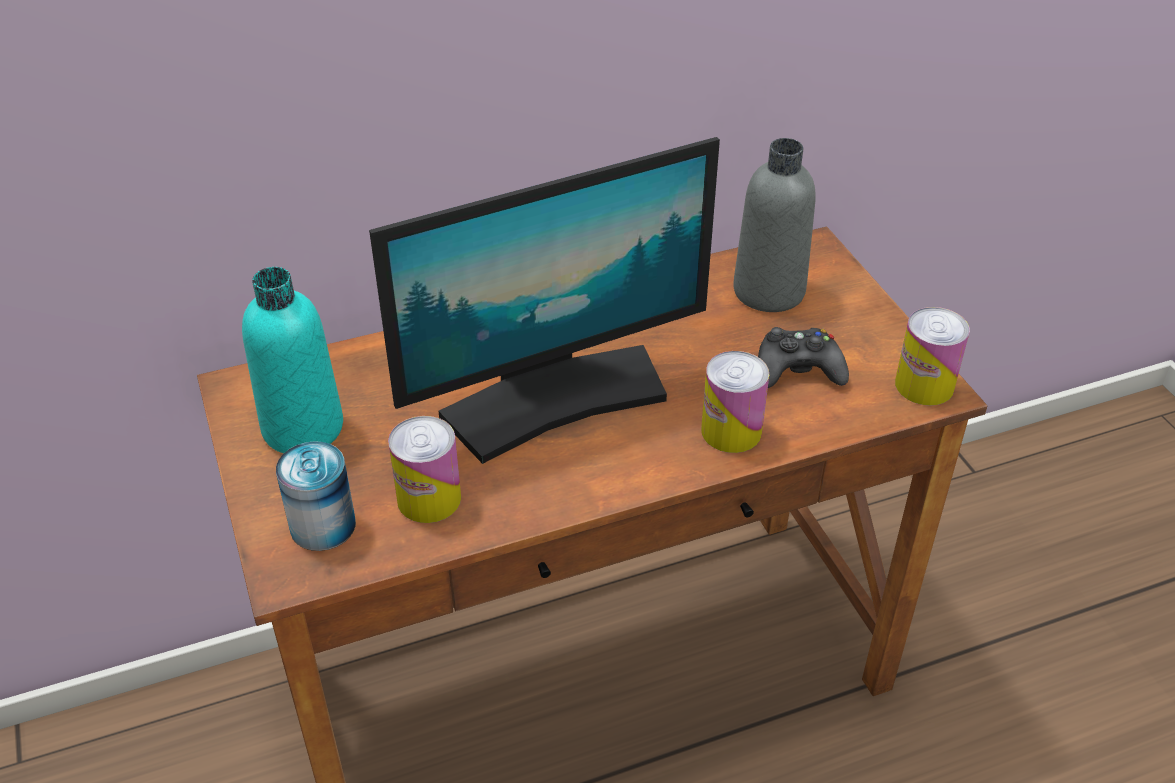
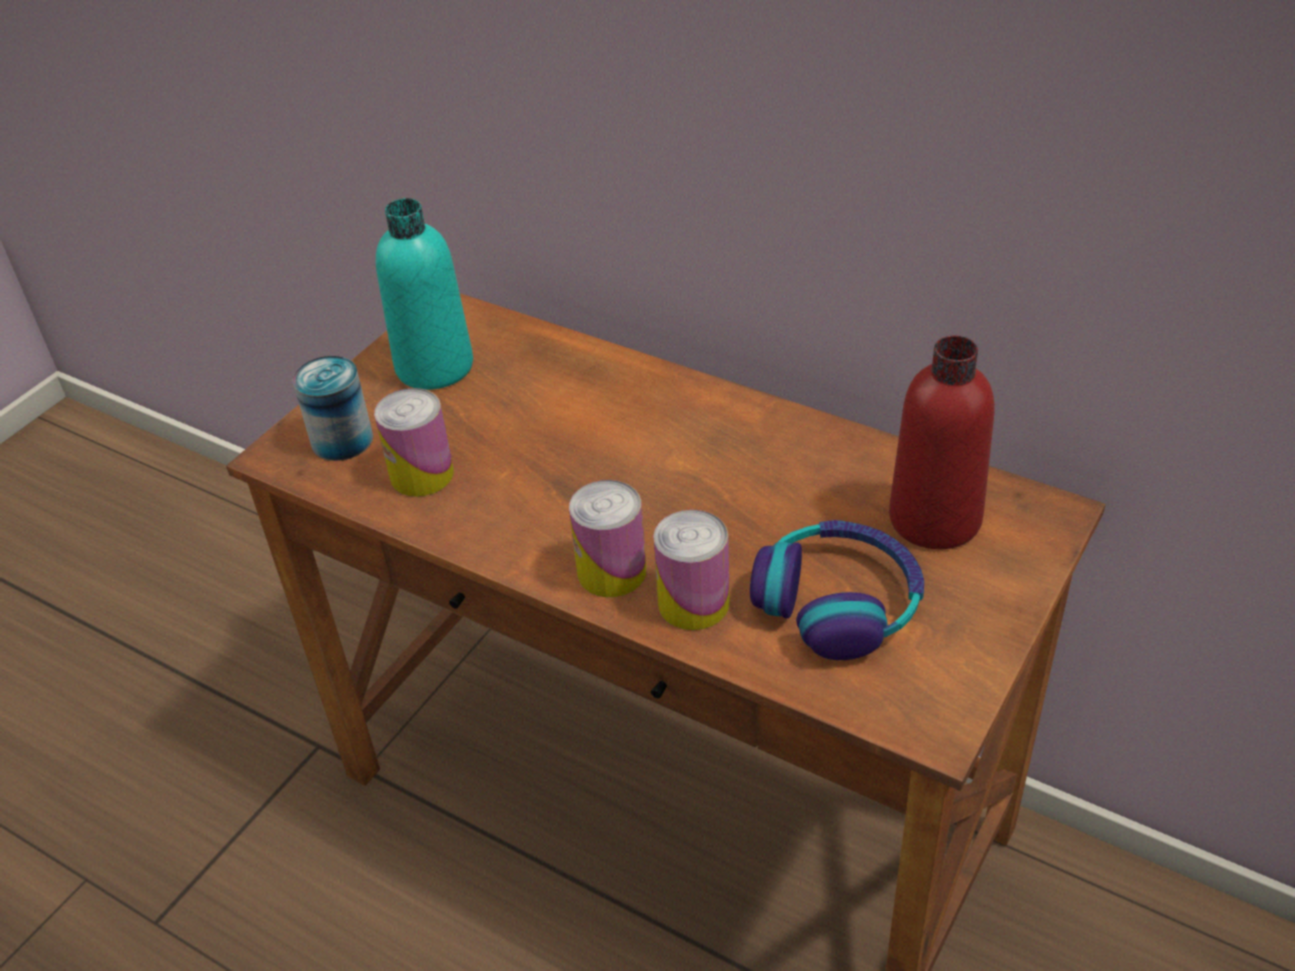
camera: 55 degrees right, 0 degrees up
monitor [369,137,720,464] -> none
grey bottle [733,138,816,312] -> red bottle [889,335,994,549]
black game controller [758,327,849,388] -> headphones [750,520,924,660]
can [895,307,970,406] -> can moved to [569,480,647,597]

